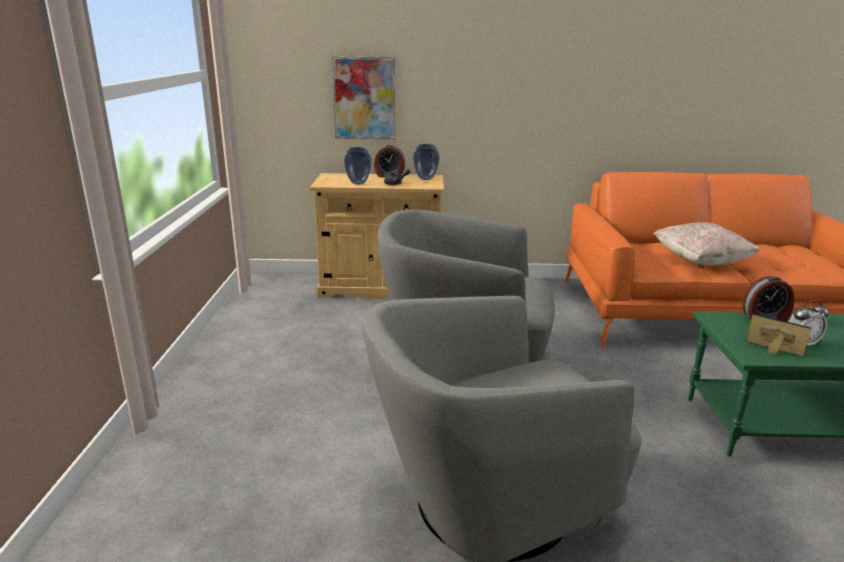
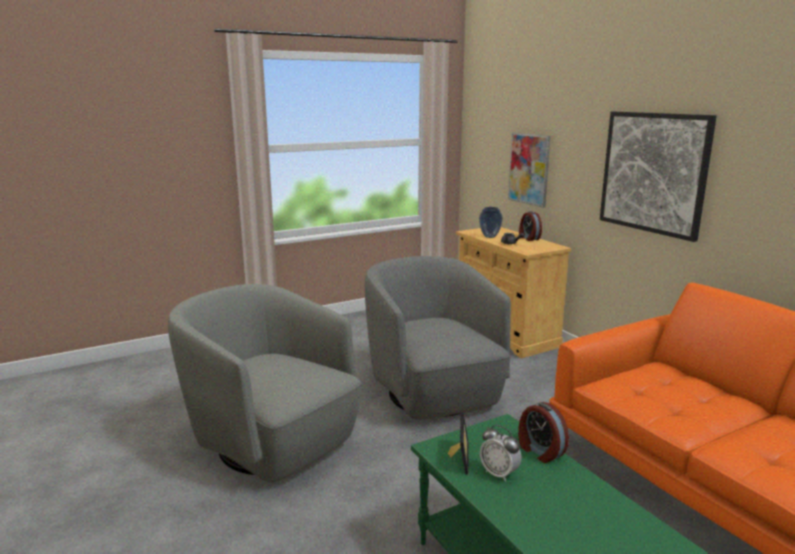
camera: 60 degrees right, 5 degrees down
vase [413,144,440,180] -> none
beige pillow [654,222,760,265] -> none
none -> picture [600,112,717,242]

